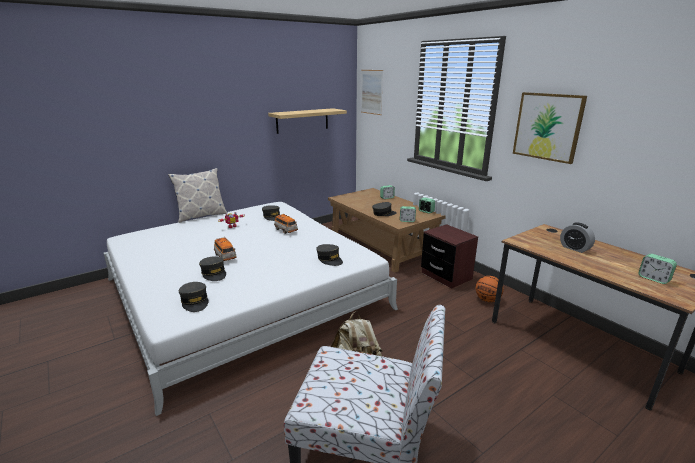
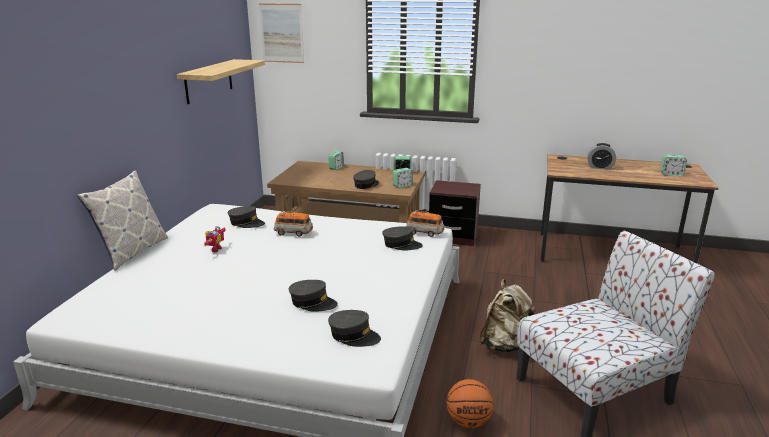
camera: 40 degrees left, 0 degrees up
toy car [214,237,237,261] -> toy car moved to [406,210,444,237]
basketball [476,276,504,302] -> basketball moved to [447,379,493,428]
picture [513,92,587,164] -> none

